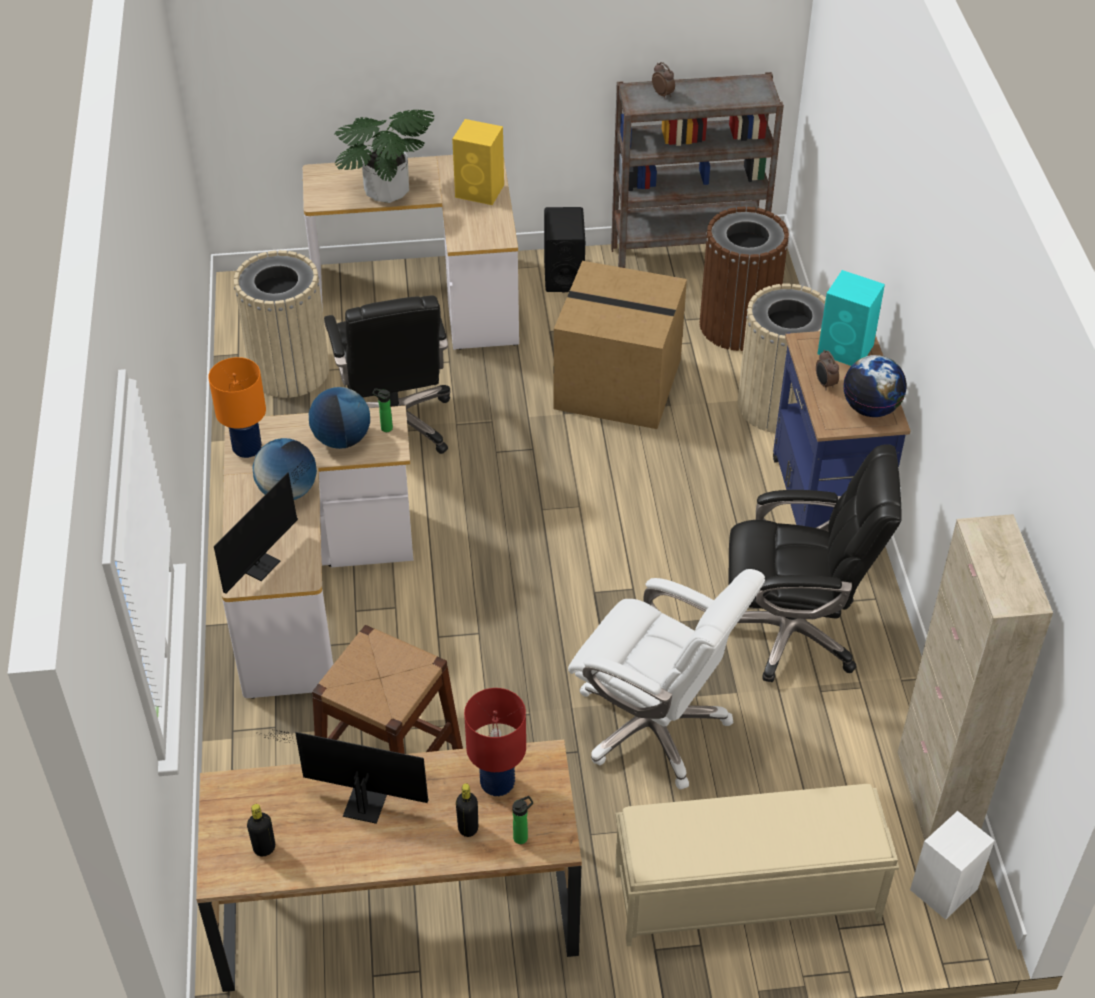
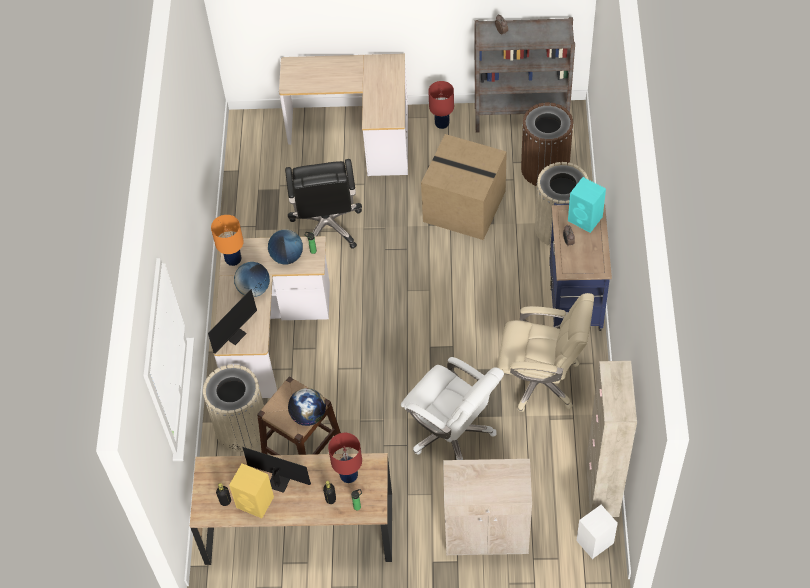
camera: 10 degrees right, 10 degrees up
beige trash can [234,250,329,398] -> beige trash can moved to [203,364,269,452]
potted plant [334,110,434,203] -> none
yellow speaker [452,119,504,205] -> yellow speaker moved to [229,463,274,518]
black speaker [544,207,585,292] -> red table lamp [428,81,454,129]
beige bench [615,784,899,947] -> beige cabinet [443,459,532,555]
black office chair [728,444,902,682] -> beige office chair [497,293,594,412]
globe [843,355,907,417] -> globe moved to [288,388,326,426]

